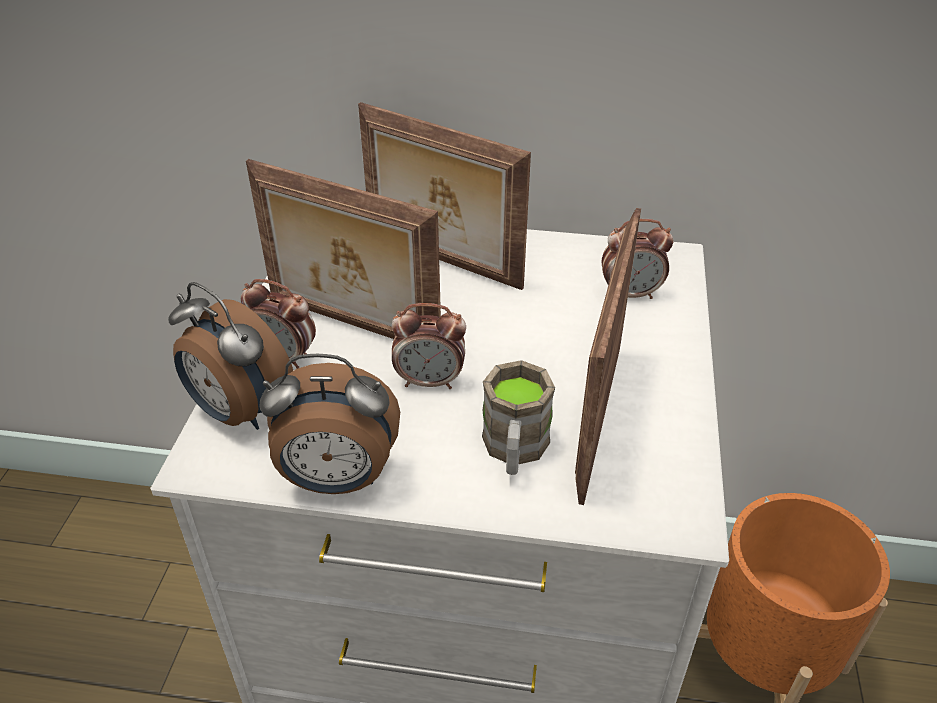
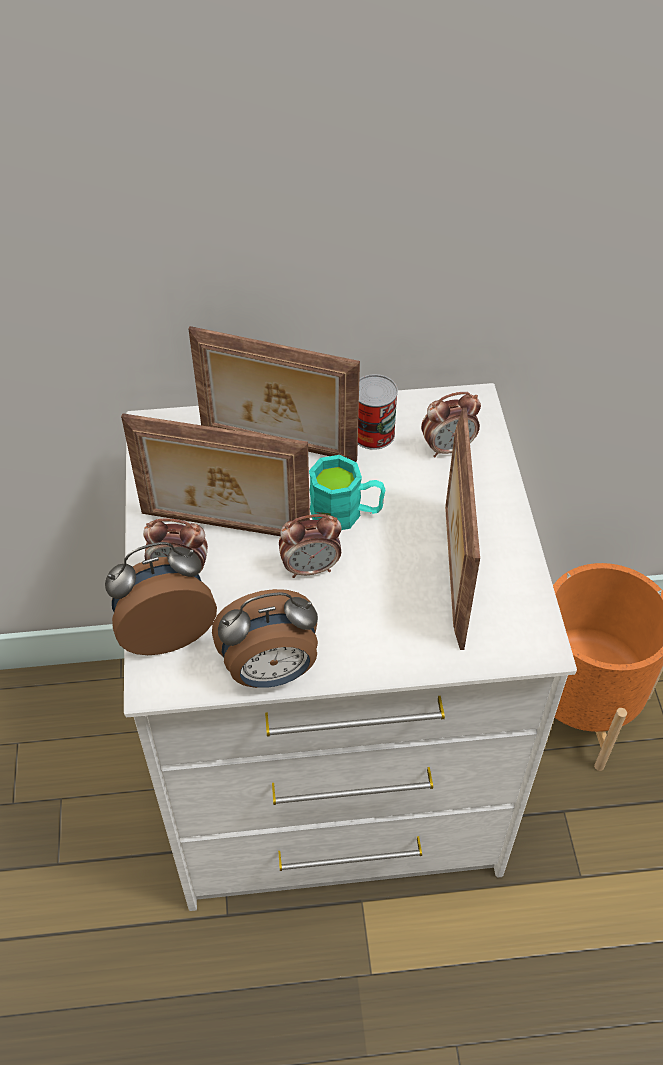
camera: 15 degrees left, 10 degrees up
alarm clock [168,282,293,430] -> alarm clock turned 135 degrees clockwise [105,542,217,655]
brown mug [482,360,555,475] -> none
none -> turquoise mug [309,455,385,530]
none -> can [358,374,398,450]

